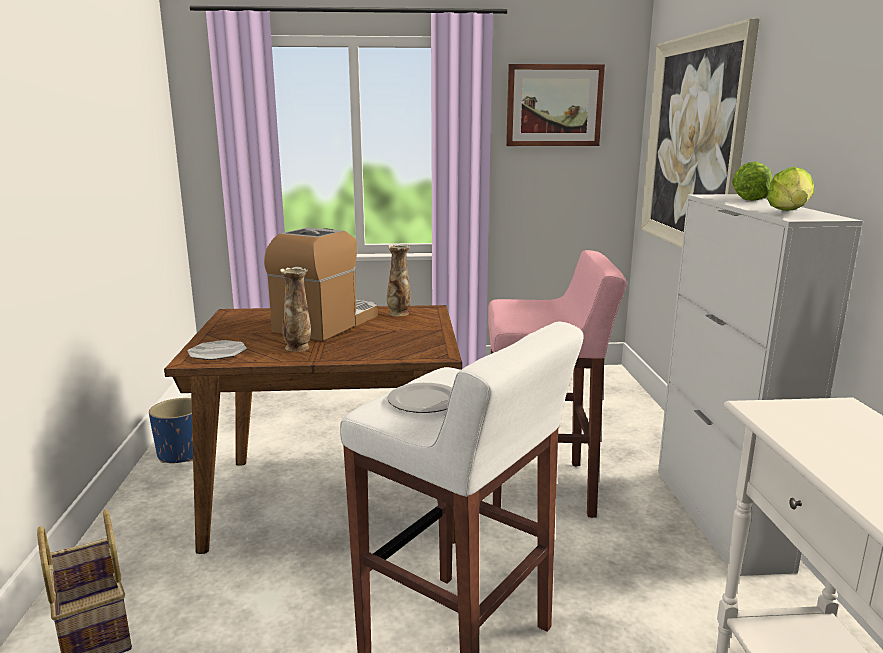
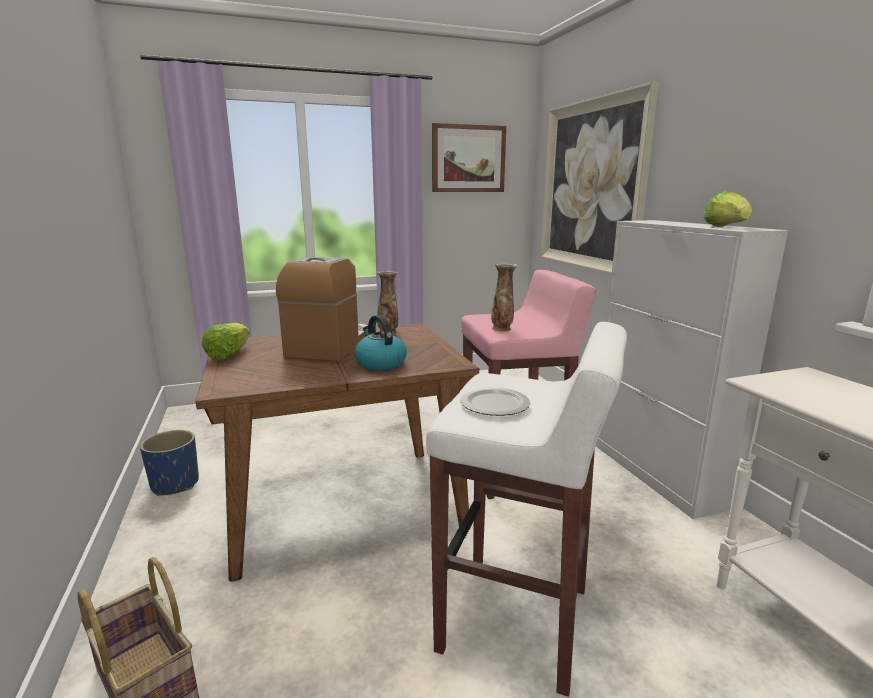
camera: 15 degrees left, 0 degrees up
plate [188,340,247,360] -> none
vase [280,267,311,352] -> vase moved to [491,263,517,332]
lettuce [732,161,772,201] -> lettuce moved to [202,323,250,360]
none -> kettle [354,315,407,371]

